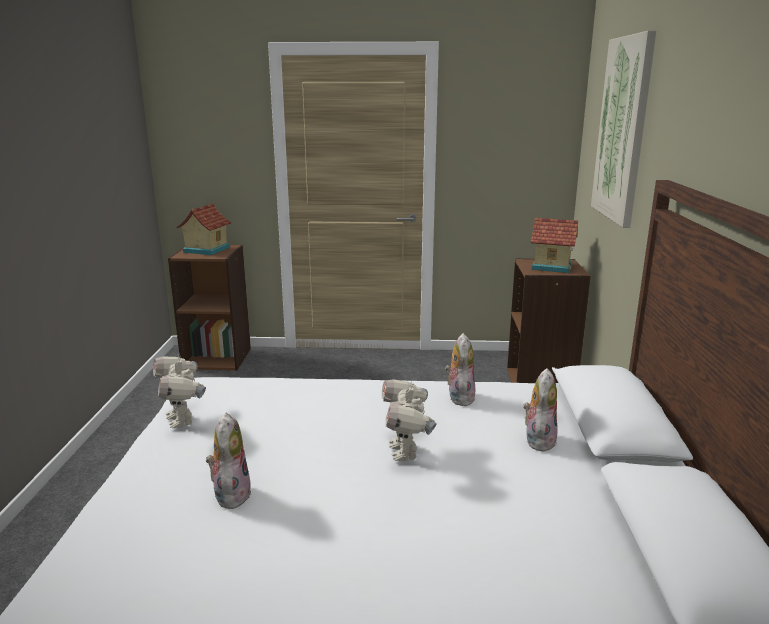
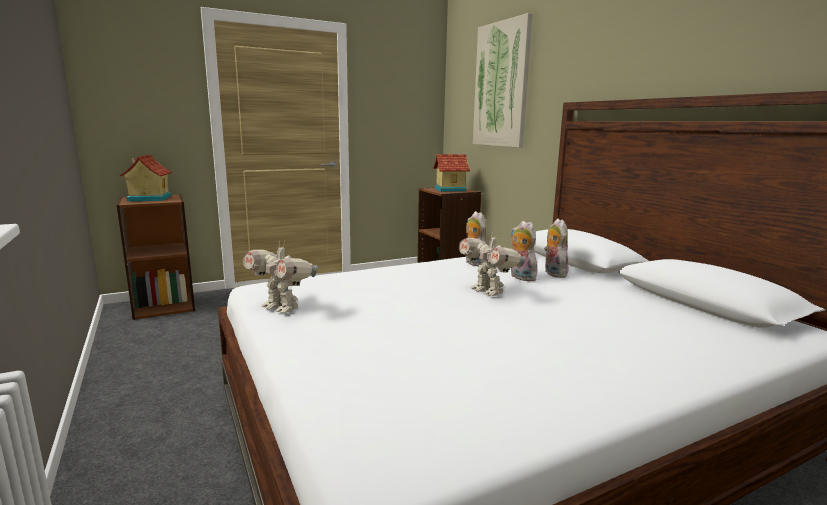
camera: 30 degrees left, 5 degrees down
plush toy [206,413,251,509] -> plush toy moved to [510,221,540,281]

